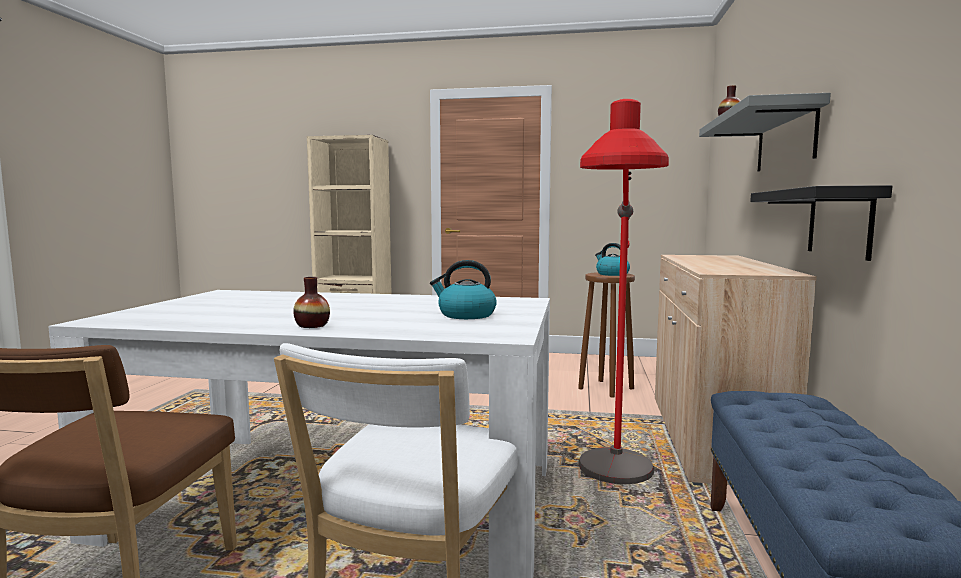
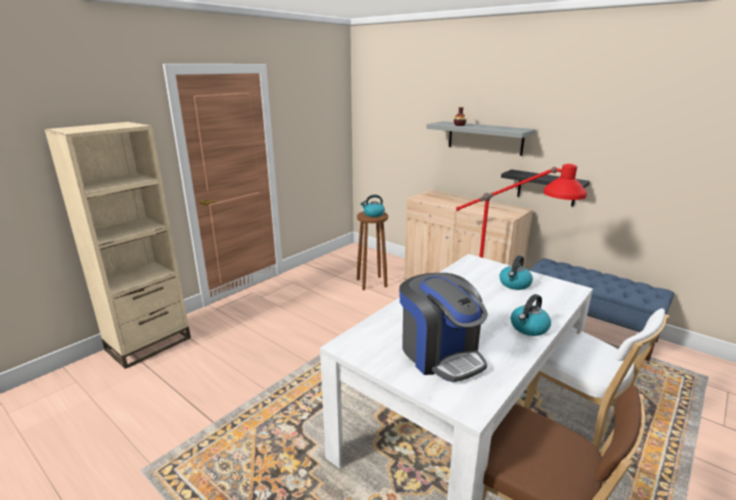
camera: 60 degrees left, 15 degrees up
vase [293,277,330,328] -> kettle [511,294,551,336]
none -> coffee machine [399,273,488,382]

